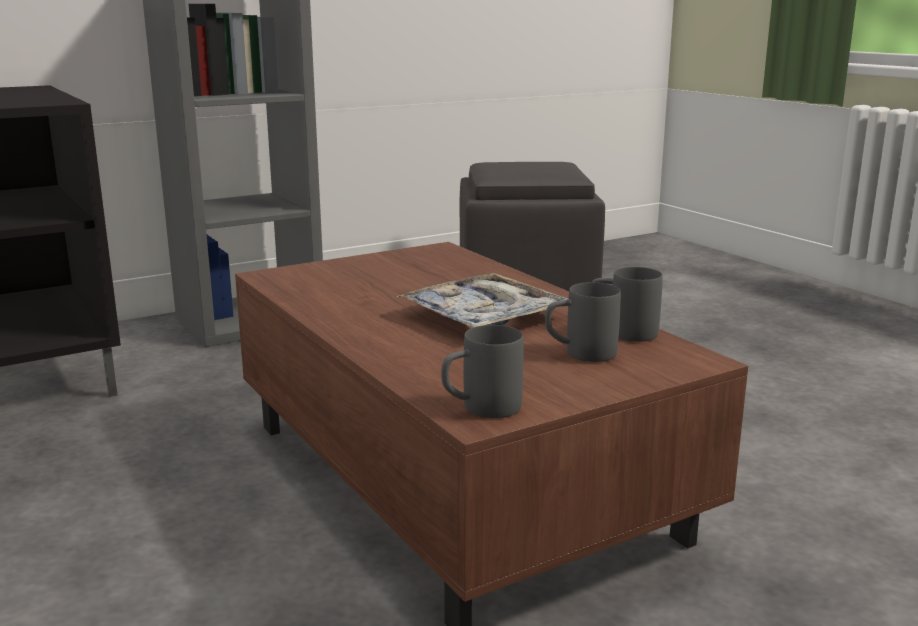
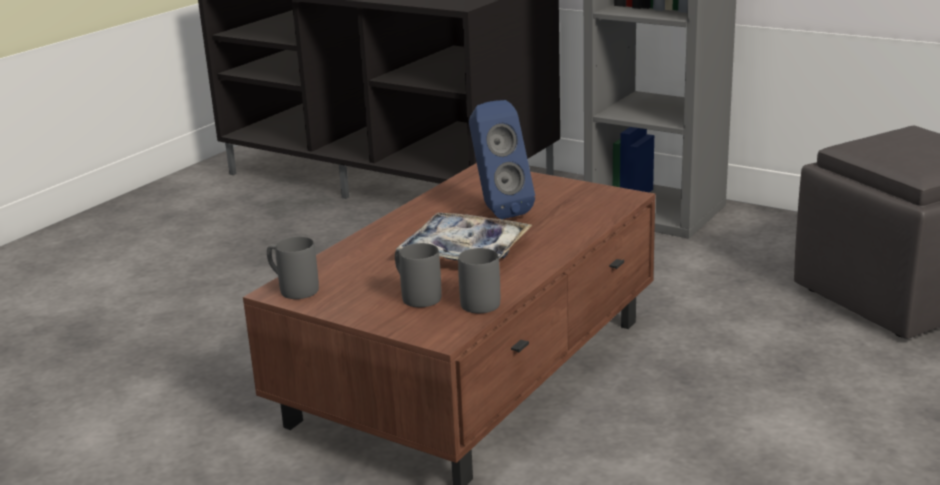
camera: 65 degrees right, 5 degrees up
none -> blue speaker [469,100,535,219]

